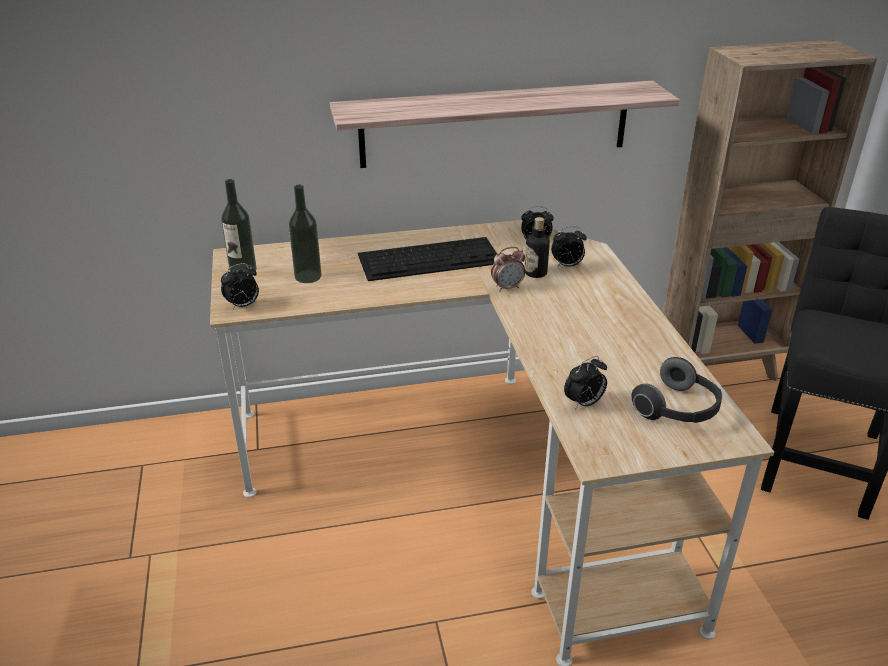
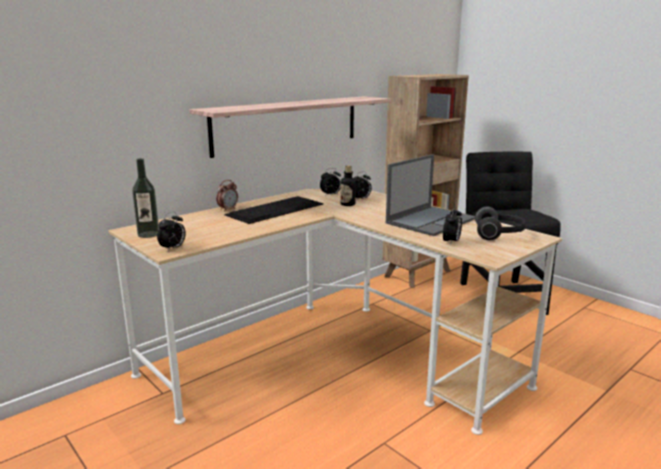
camera: 30 degrees left, 15 degrees down
bottle [289,184,322,283] -> none
alarm clock [491,247,525,292] -> alarm clock moved to [216,180,238,210]
none -> laptop [386,154,475,236]

